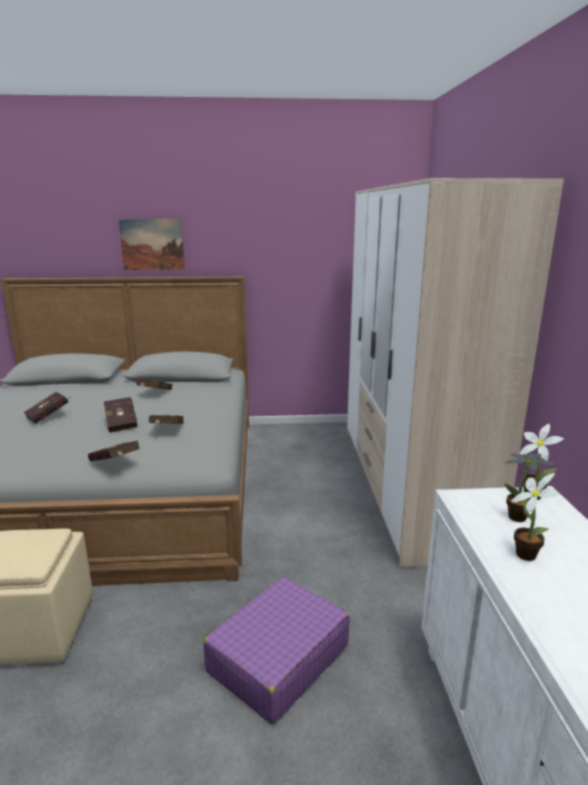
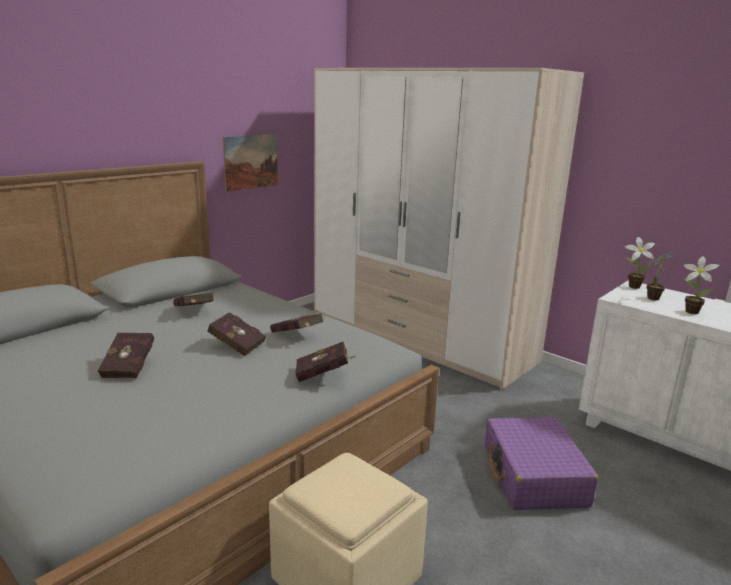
camera: 45 degrees left, 0 degrees up
picture [118,219,185,270] -> picture moved to [223,135,278,192]

